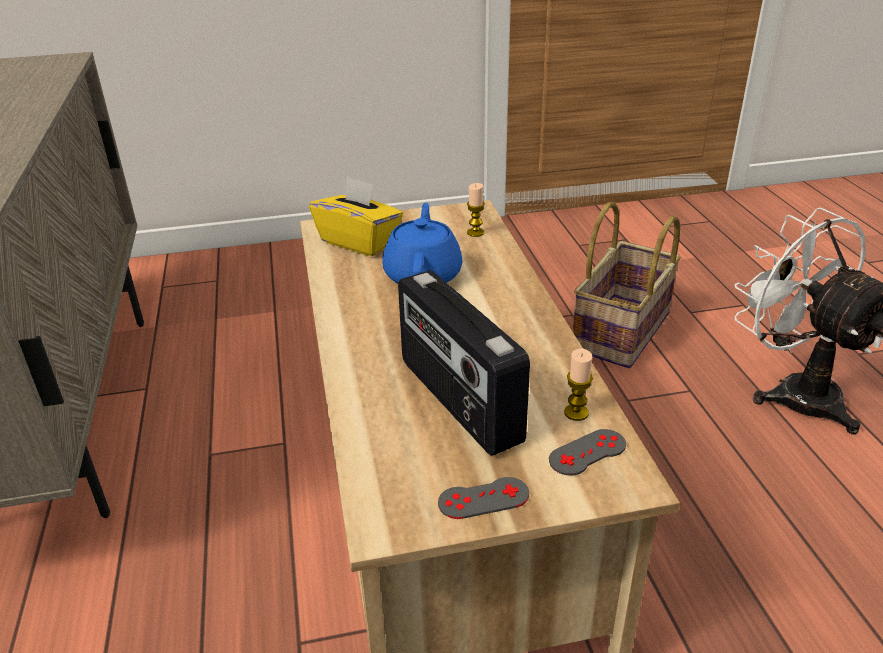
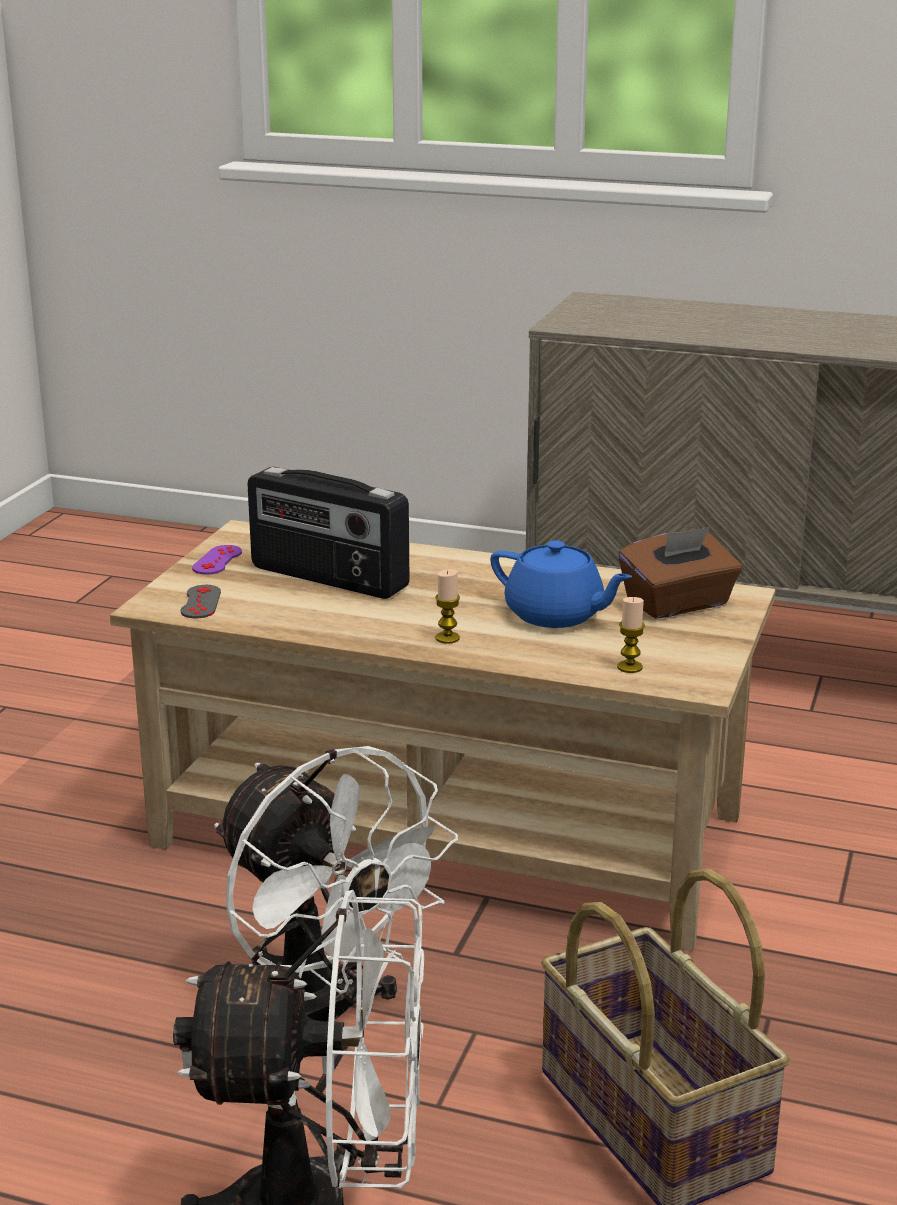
camera: 120 degrees right, 10 degrees down
yellow tissue box [309,177,403,256] -> brown tissue box [619,527,742,619]
radio [398,270,530,456] -> radio turned 150 degrees counterclockwise [247,467,410,599]
grey game controller [438,477,529,519] -> purple game controller [192,545,242,575]
candle [564,349,593,421] -> candle moved to [435,569,460,644]
none -> white fan [214,746,458,1022]

